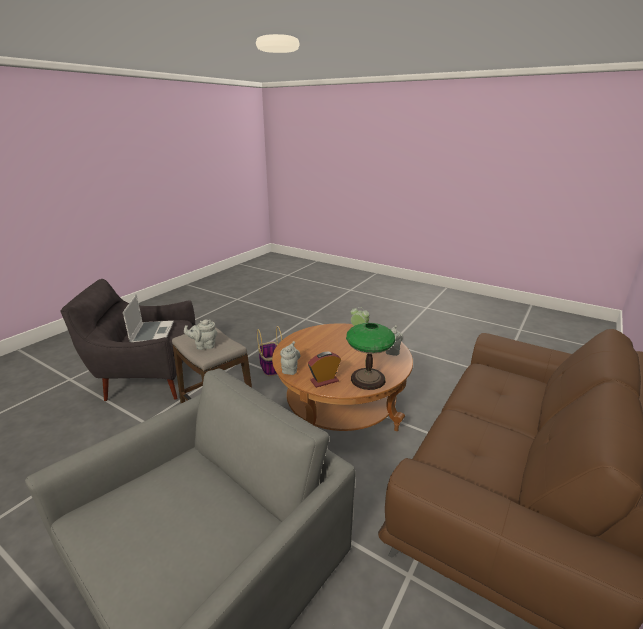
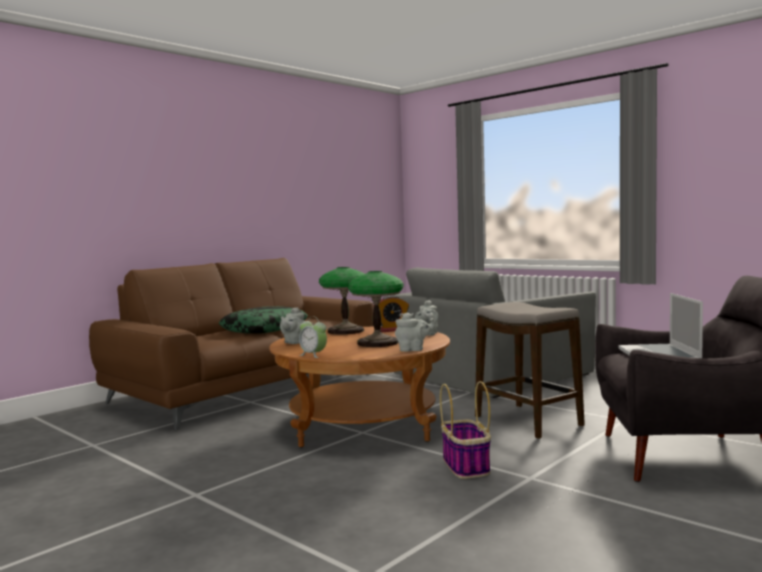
camera: 170 degrees left, 20 degrees down
grey teapot [184,319,217,350] -> grey teapot moved to [395,313,435,352]
none -> pillow [219,306,308,333]
none -> table lamp [348,271,404,347]

